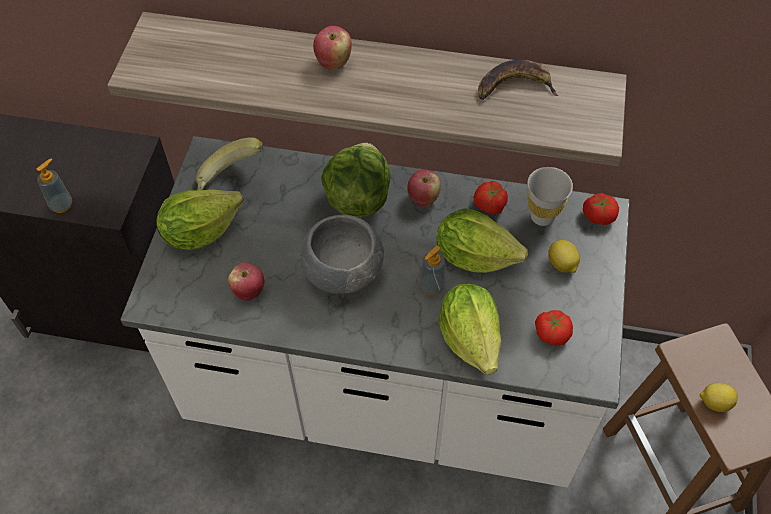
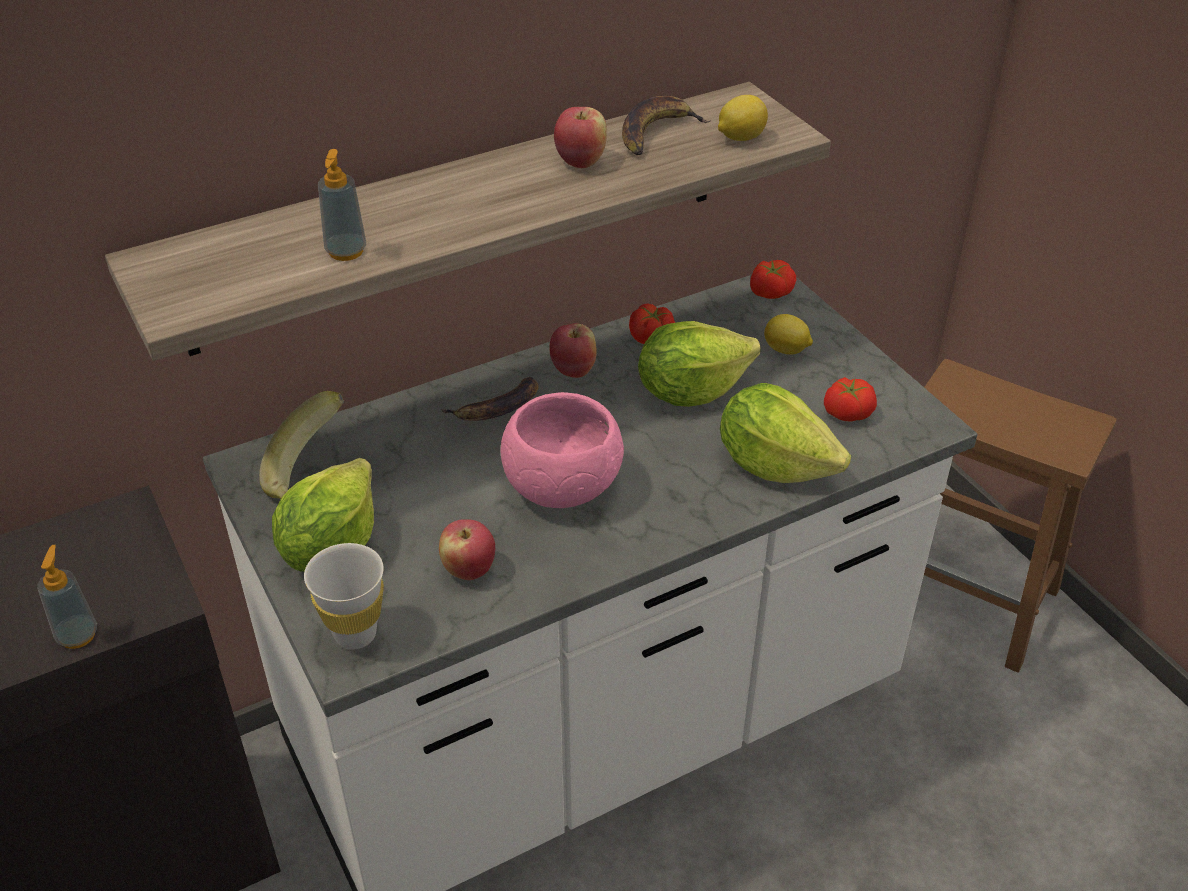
camera: 40 degrees left, 15 degrees down
grey bowl [300,215,384,294] -> pink bowl [501,392,624,508]
apple [313,26,352,70] -> apple moved to [554,107,607,169]
lettuce [321,143,390,218] -> banana [441,377,539,421]
soap dispenser [419,246,445,295] -> soap dispenser moved to [318,149,366,261]
white cup [527,167,573,226] -> white cup moved to [304,543,384,650]
lemon [700,383,738,412] -> lemon moved to [718,95,768,141]

